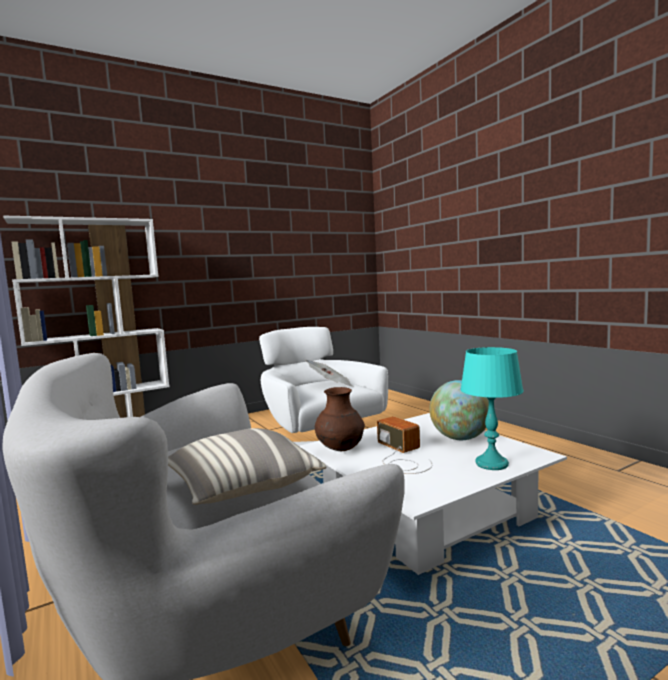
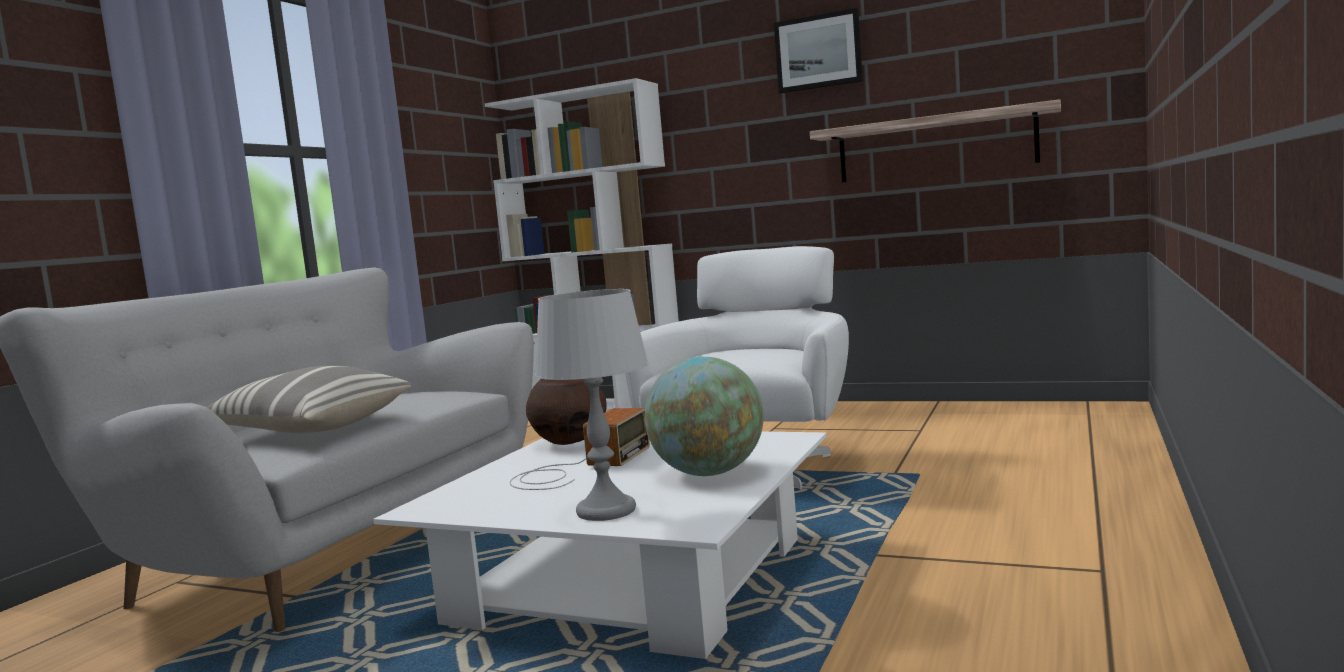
camera: 55 degrees right, 0 degrees up
newspaper [305,360,354,387] -> none
turquoise table lamp [460,347,524,470] -> grey table lamp [535,289,648,521]
none -> picture [774,8,863,93]
none -> shelf [810,99,1061,183]

